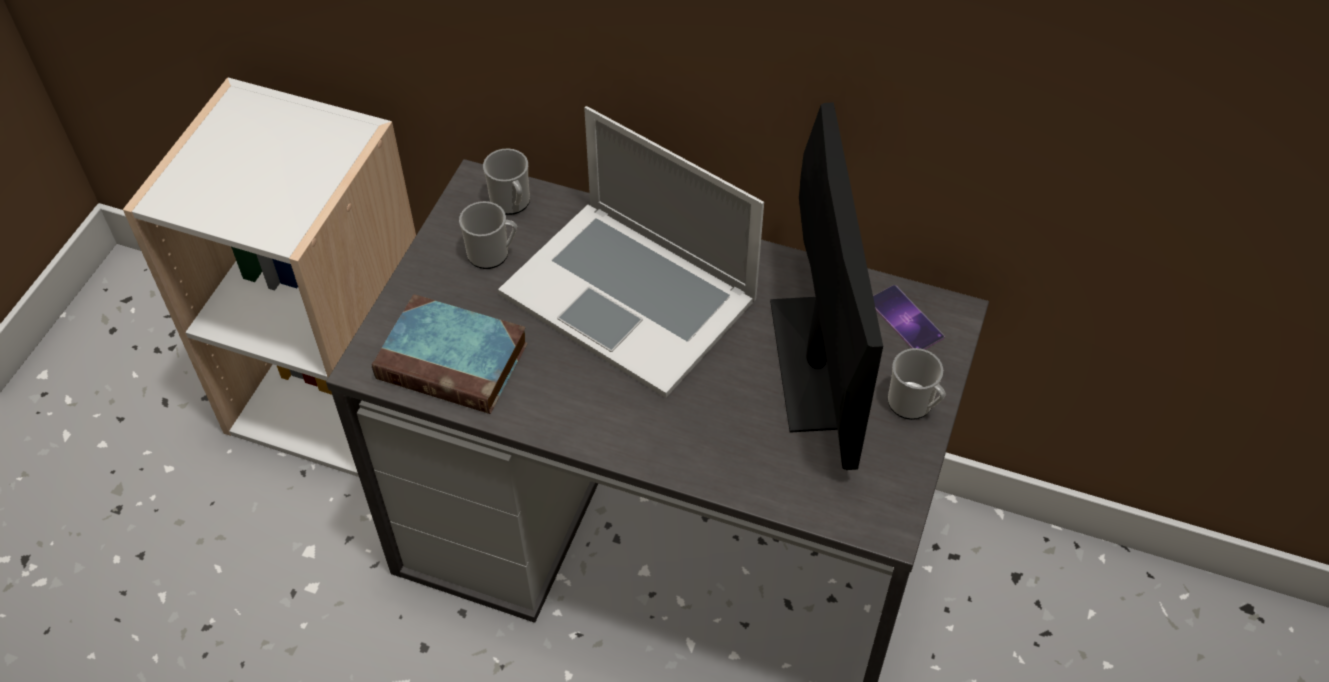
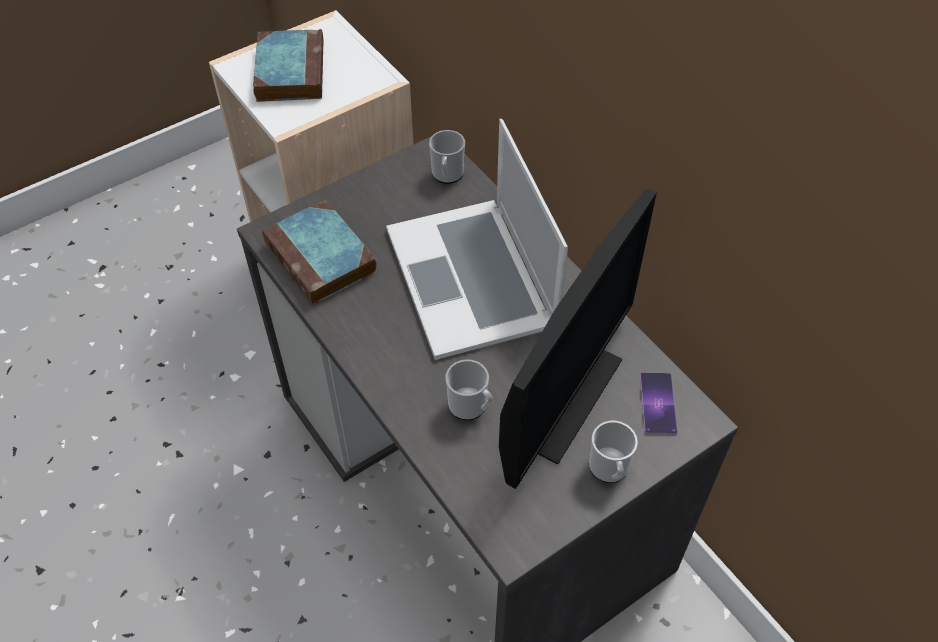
camera: 35 degrees right, 0 degrees up
mug [459,201,517,269] -> mug moved to [445,359,493,420]
none -> book [253,29,323,102]

